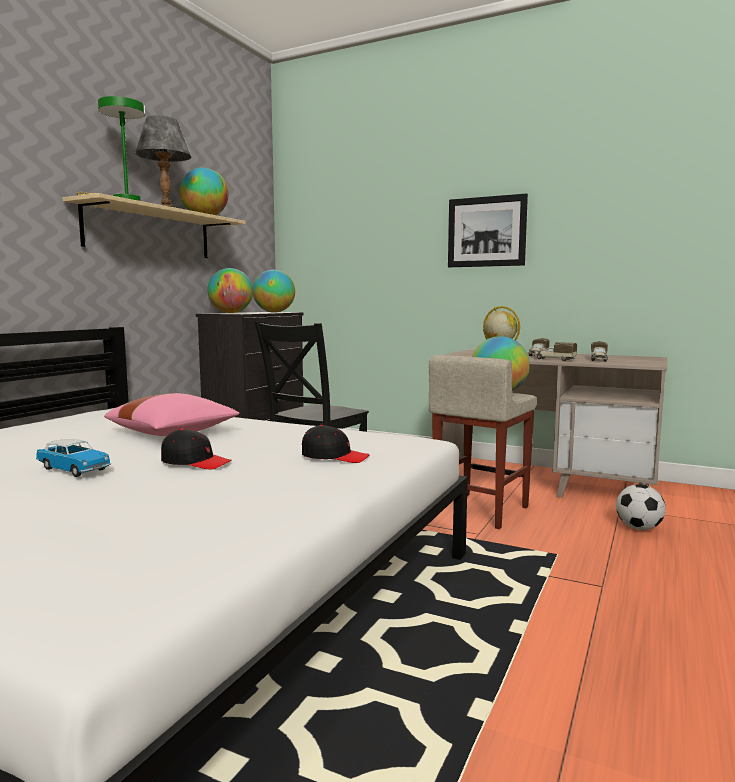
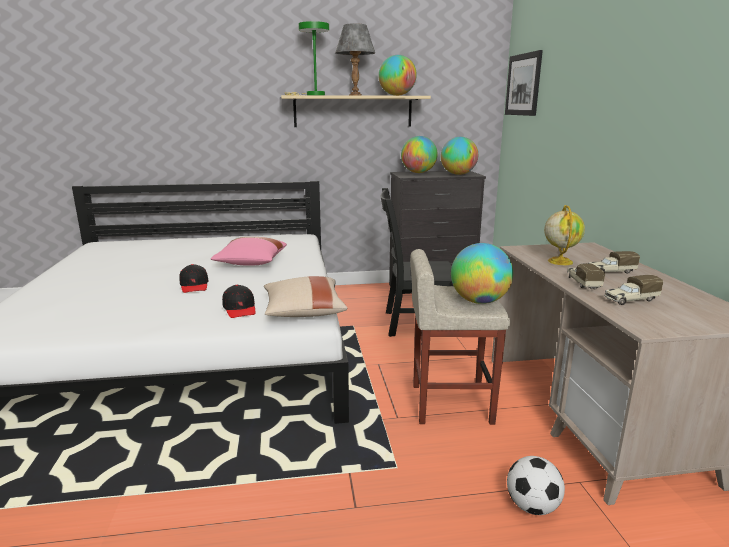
camera: 55 degrees right, 10 degrees up
toy car [36,439,111,477] -> none
picture [448,193,528,267] -> picture moved to [505,50,543,116]
none -> beige pillow [264,276,347,317]

